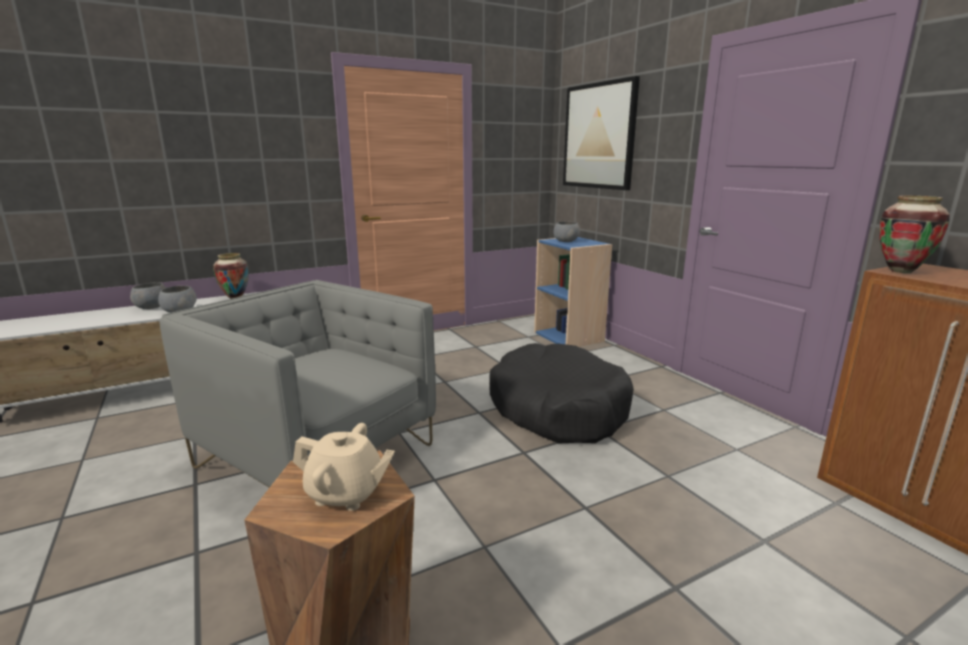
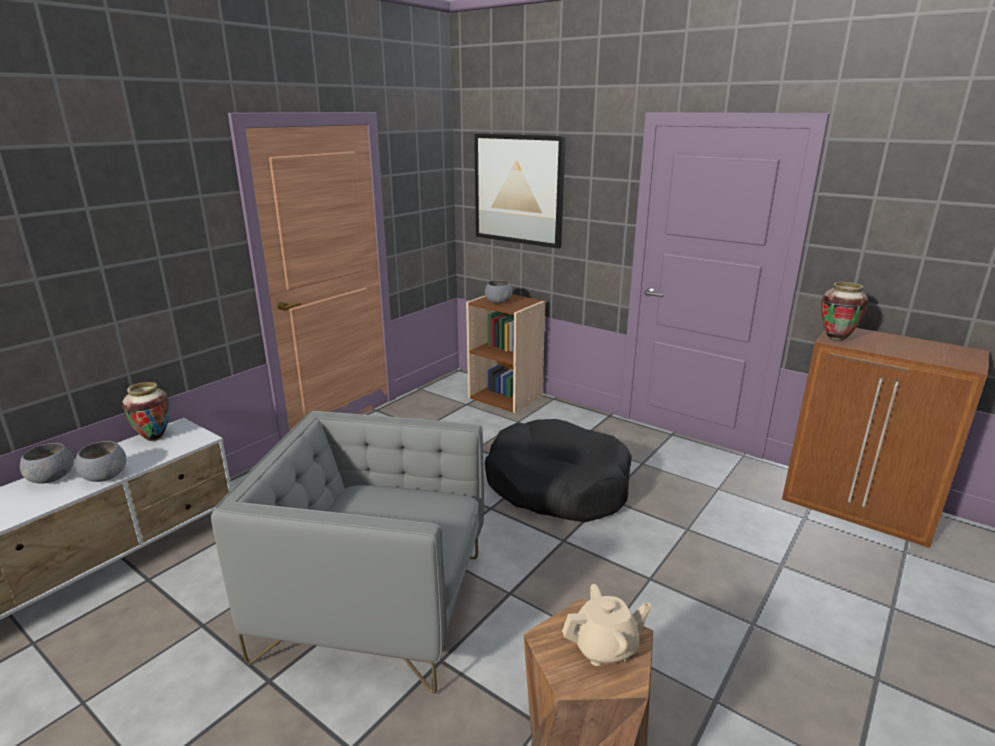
camera: 25 degrees left, 5 degrees up
blue bookcase [534,237,612,347] -> brown bookcase [466,294,545,413]

